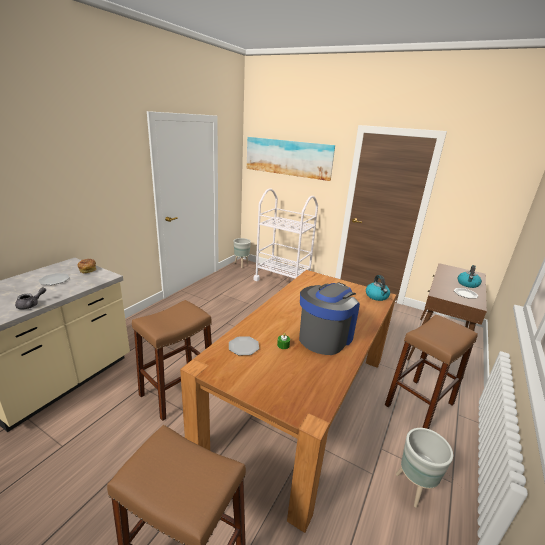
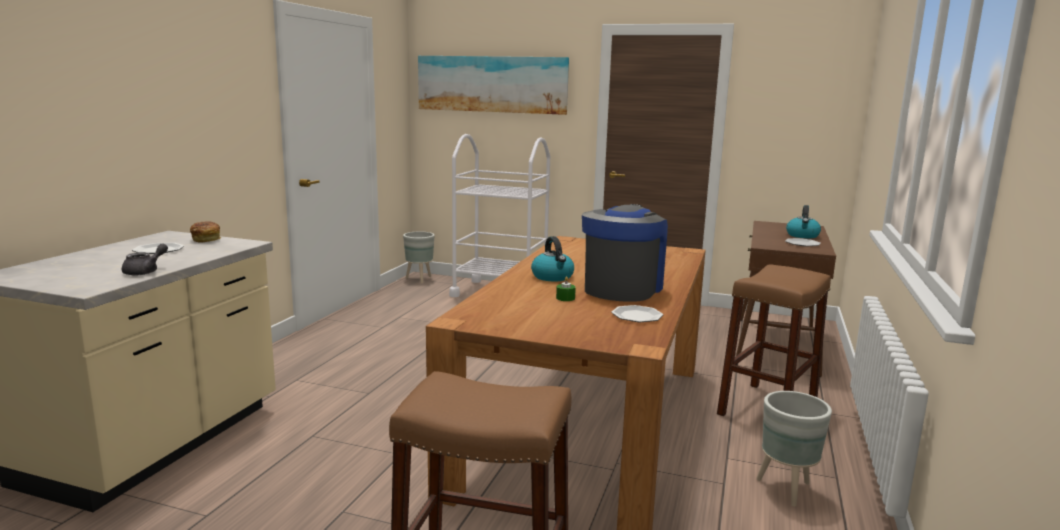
camera: 10 degrees left, 10 degrees down
brown stool [132,300,212,421] -> none
plate [229,336,259,355] -> plate moved to [611,305,663,322]
kettle [366,275,390,301] -> kettle moved to [531,236,574,281]

